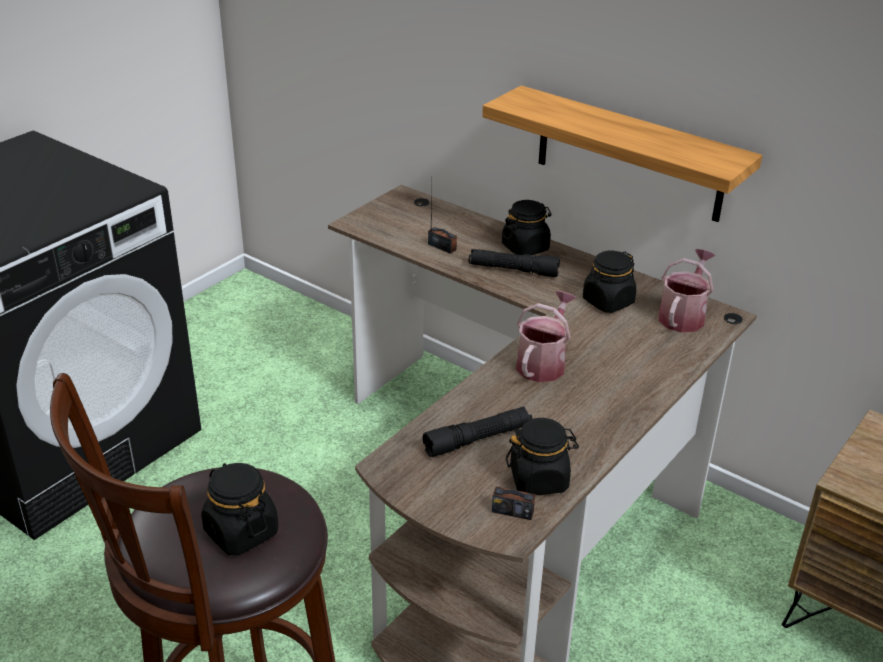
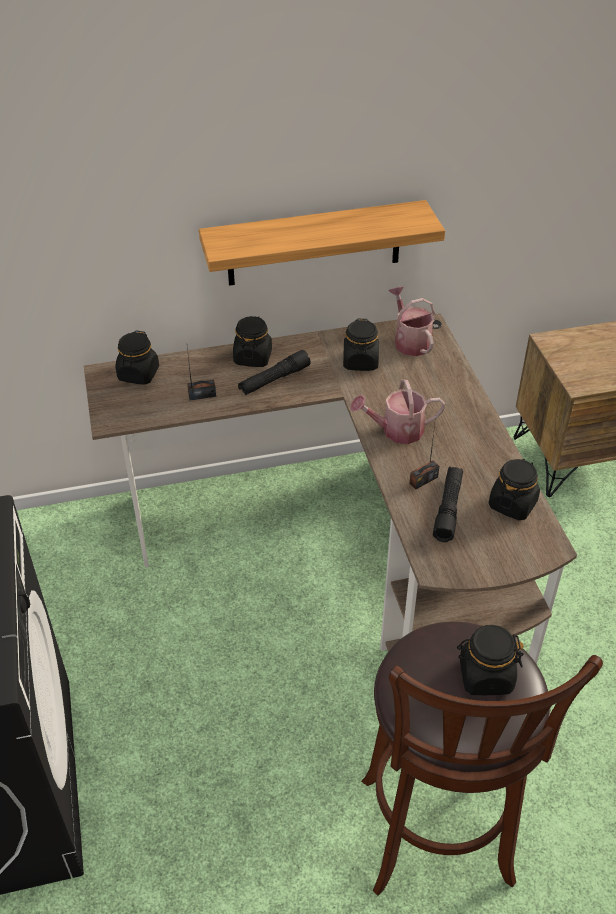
camera: 50 degrees left, 10 degrees up
radio [492,432,536,520] -> radio moved to [409,416,439,489]
watering can [516,291,577,382] -> watering can turned 75 degrees counterclockwise [350,380,445,444]
none -> black jar [116,331,159,385]

